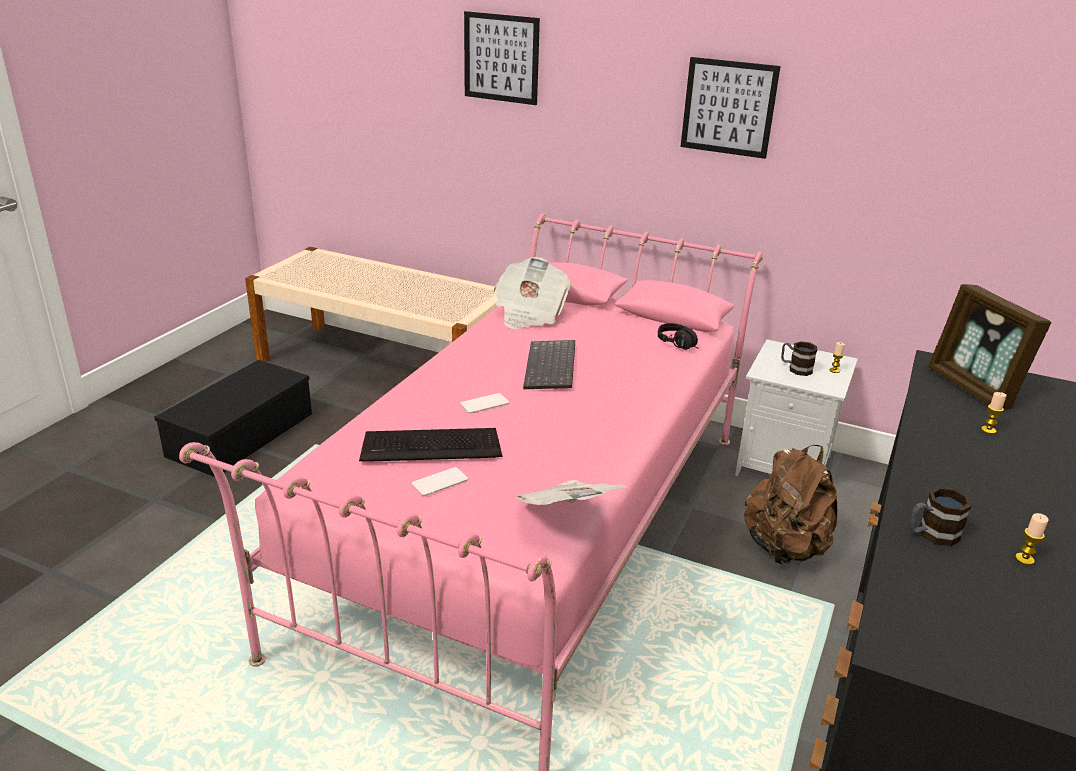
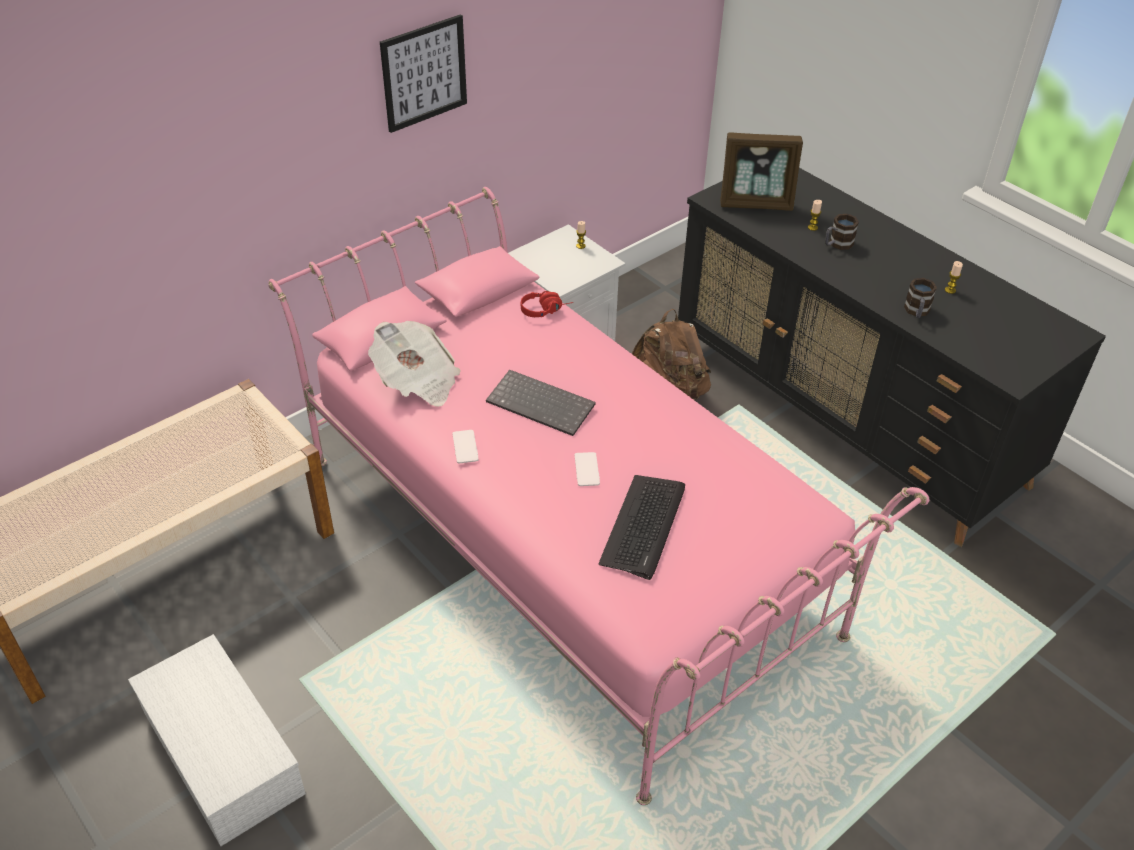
camera: 65 degrees left, 15 degrees up
black storage box [154,360,312,477] -> white storage box [128,634,306,846]
phone [412,467,468,496] -> phone moved to [452,430,479,463]
picture [464,11,540,105] -> none
newspaper [516,480,628,505] -> none
black headphones [658,323,699,350] -> red headphones [521,291,573,317]
mug [781,341,817,376] -> mug moved to [825,214,859,250]

